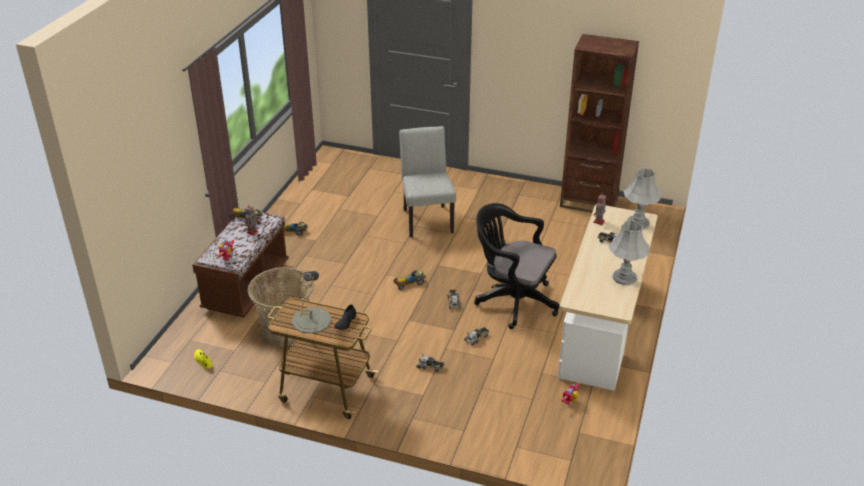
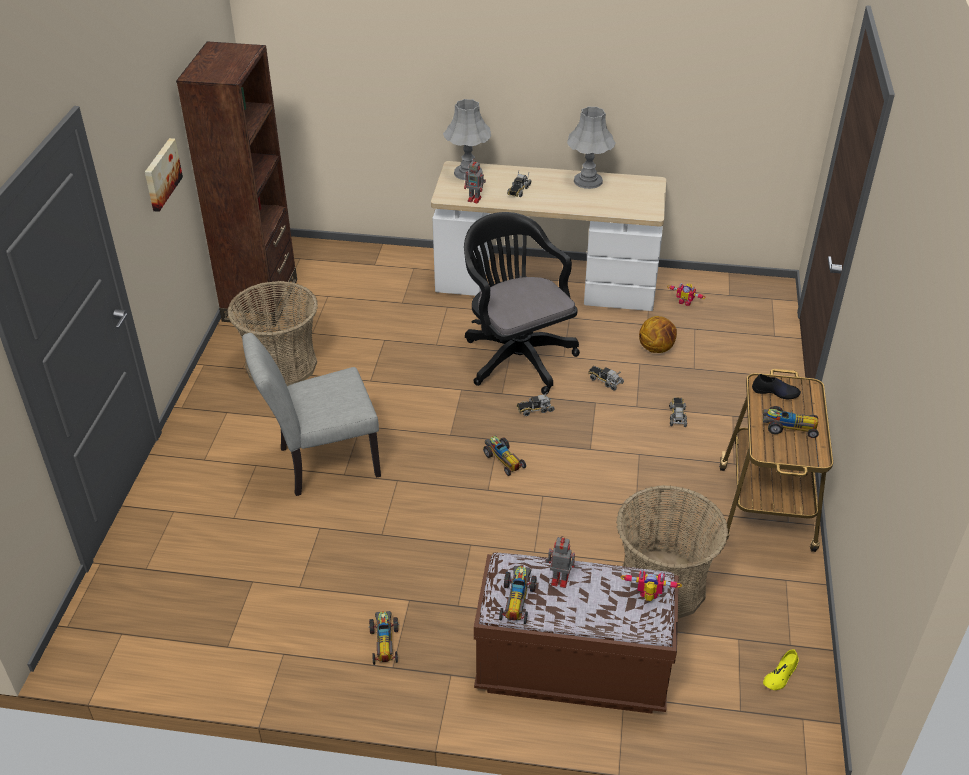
camera: 100 degrees left, 5 degrees up
grey table lamp [292,271,331,334] -> toy car [763,406,819,438]
black office chair [474,203,559,329] -> black office chair turned 135 degrees clockwise [464,212,580,395]
none -> picture [145,138,183,212]
none -> basket [227,281,318,386]
none -> basketball [639,316,677,353]

